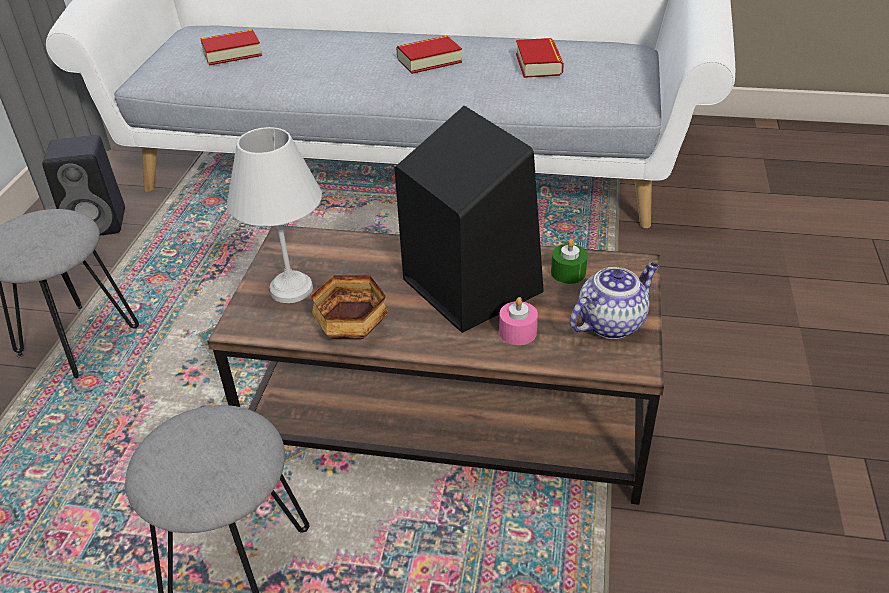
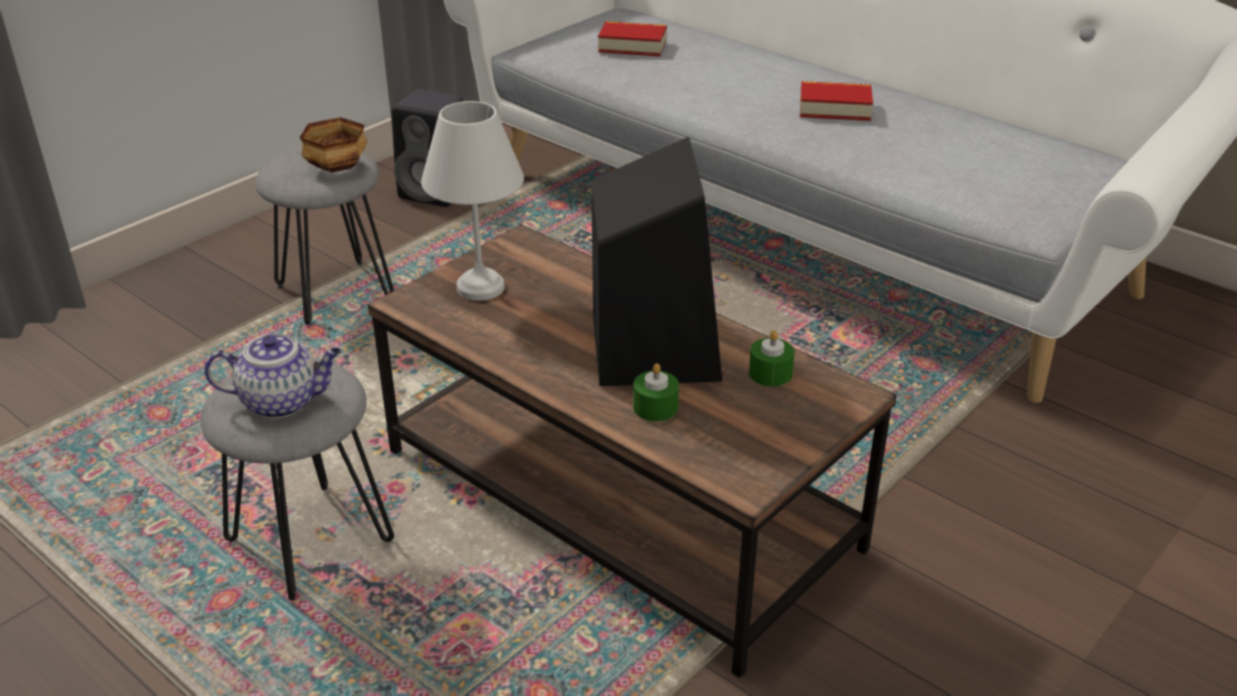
camera: 30 degrees right, 5 degrees down
bowl [311,275,388,339] -> bowl moved to [300,117,367,173]
pink candle [499,297,538,345] -> green candle [633,363,679,422]
book [516,38,564,78] -> none
teapot [570,262,659,339] -> teapot moved to [204,333,342,418]

